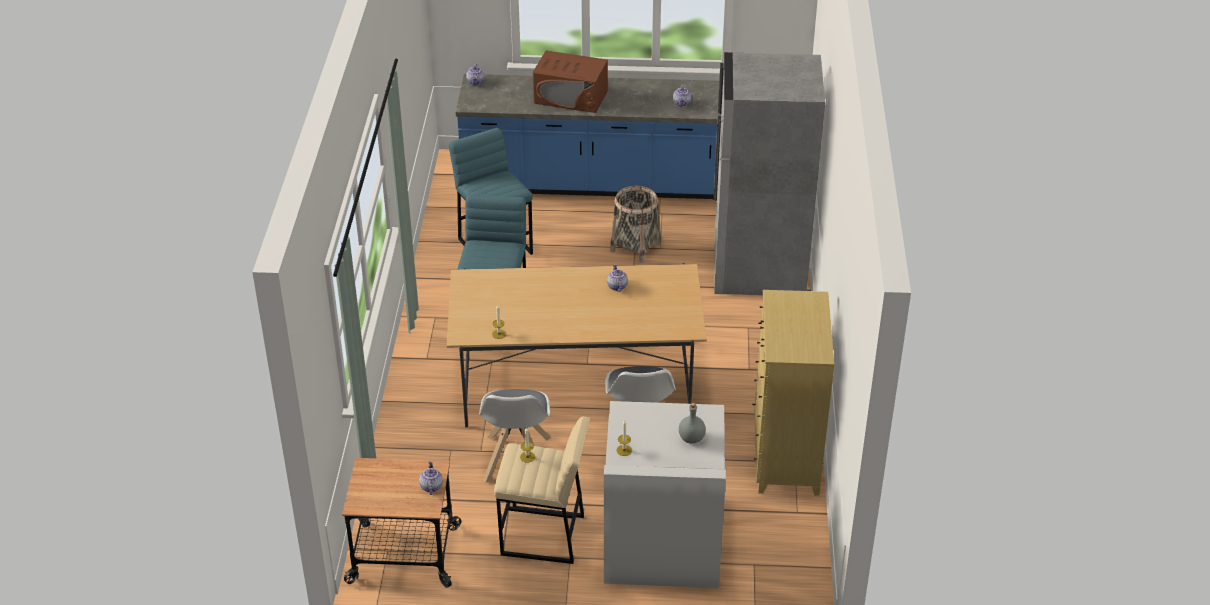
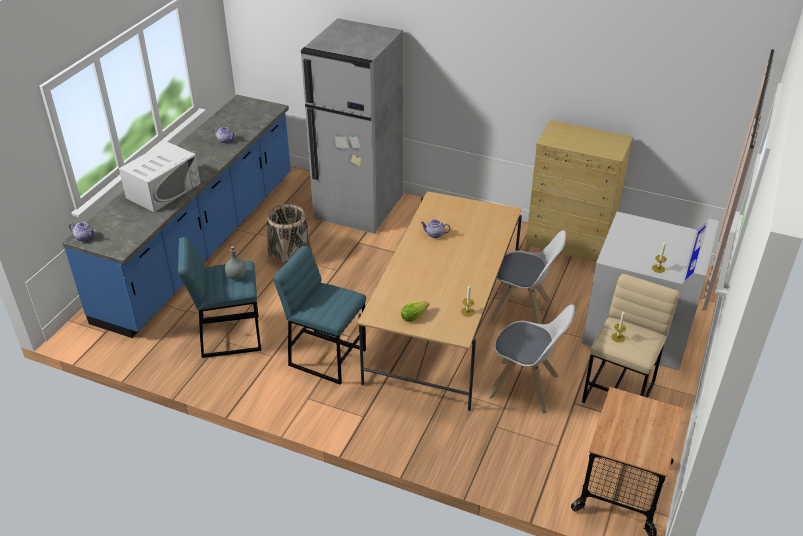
camera: 70 degrees left, 0 degrees up
teapot [419,461,443,495] -> none
brown microwave [533,51,608,113] -> white microwave [119,142,201,212]
grey bottle [679,403,706,444] -> grey bottle moved to [225,246,247,280]
none -> lettuce [401,301,429,322]

